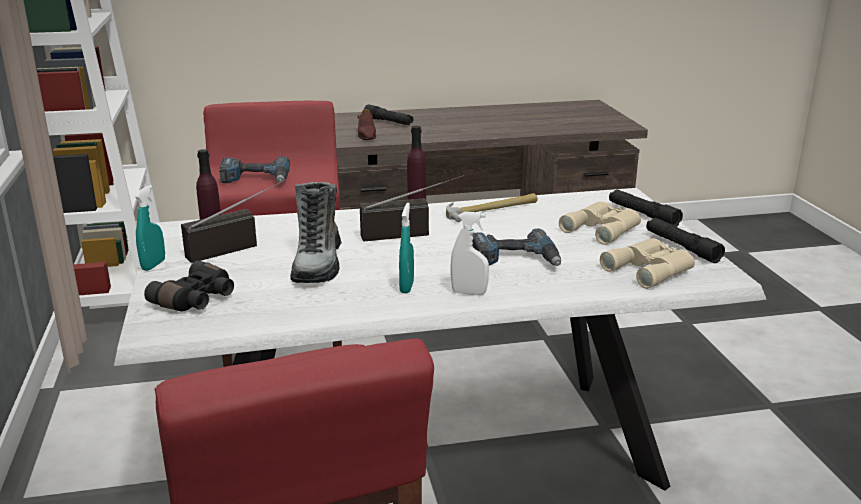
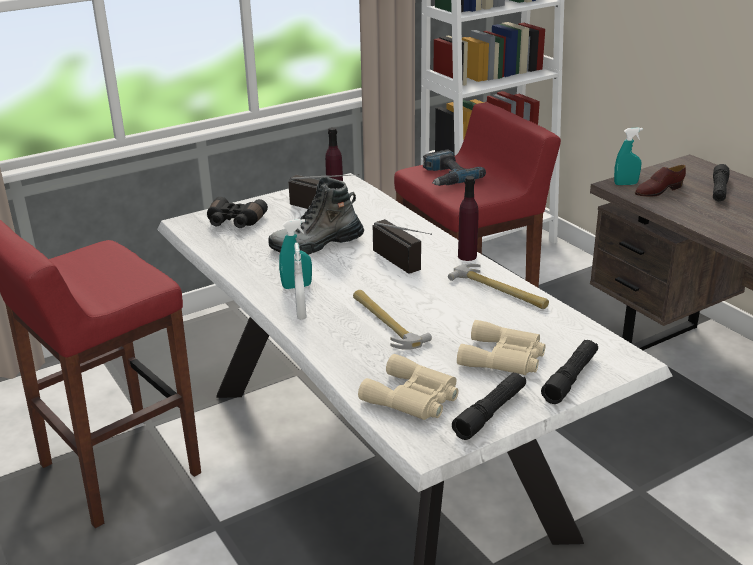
camera: 70 degrees right, 5 degrees up
turquoise spray bottle [134,185,165,271] -> turquoise spray bottle moved to [614,127,643,185]
power drill [472,229,561,266] -> hammer [353,290,432,350]

